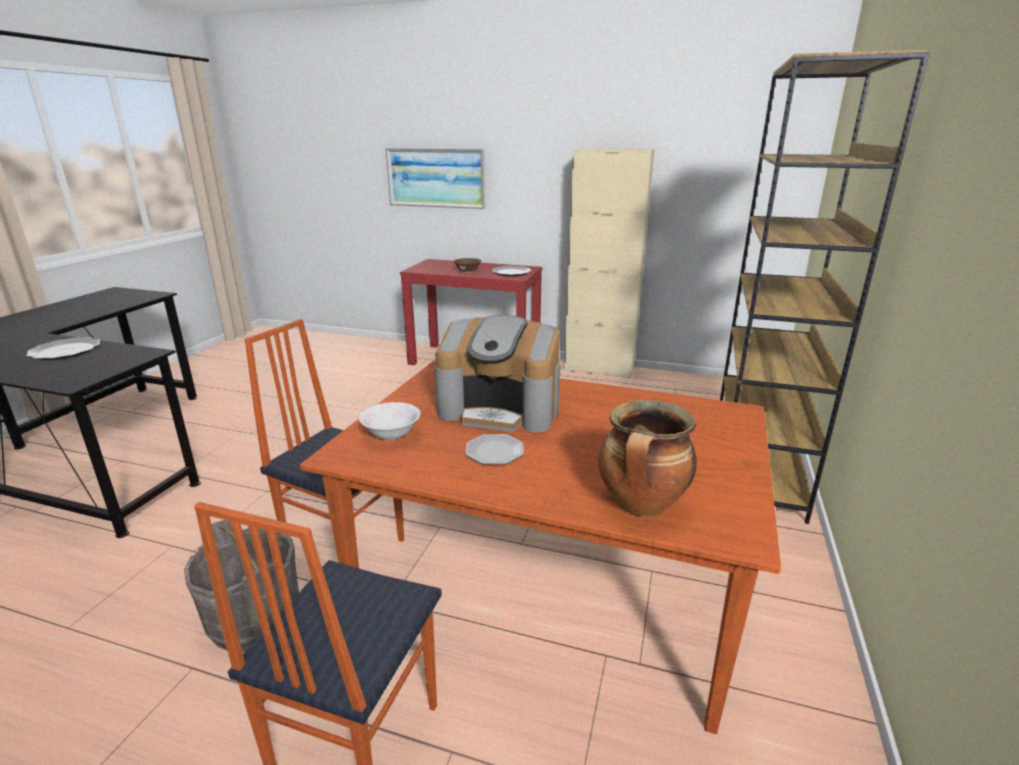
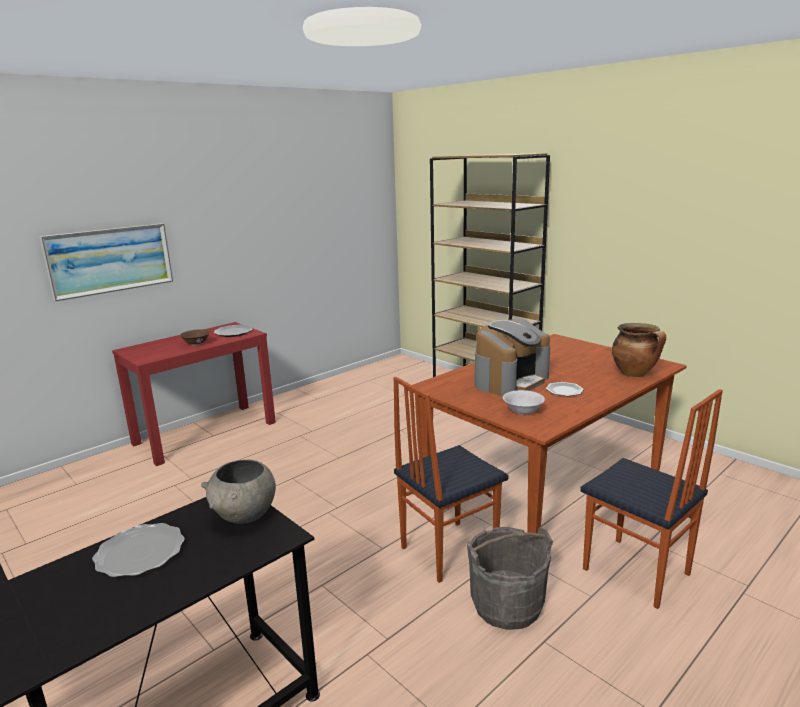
camera: 60 degrees left, 5 degrees down
beige cabinet [564,148,654,379] -> none
none -> grey bowl [200,460,276,524]

